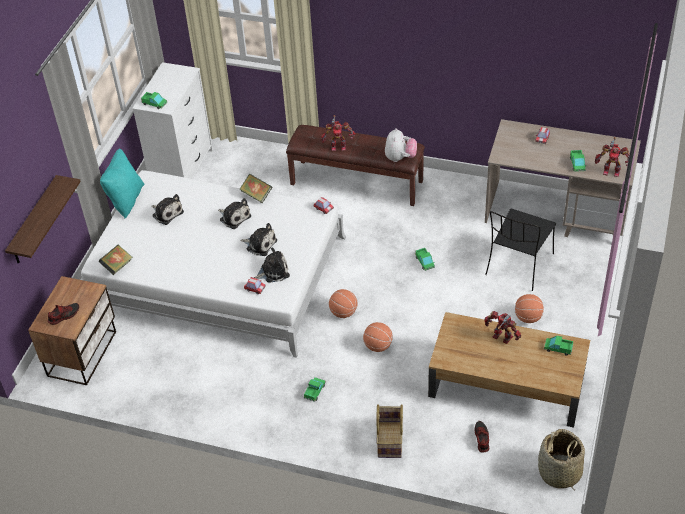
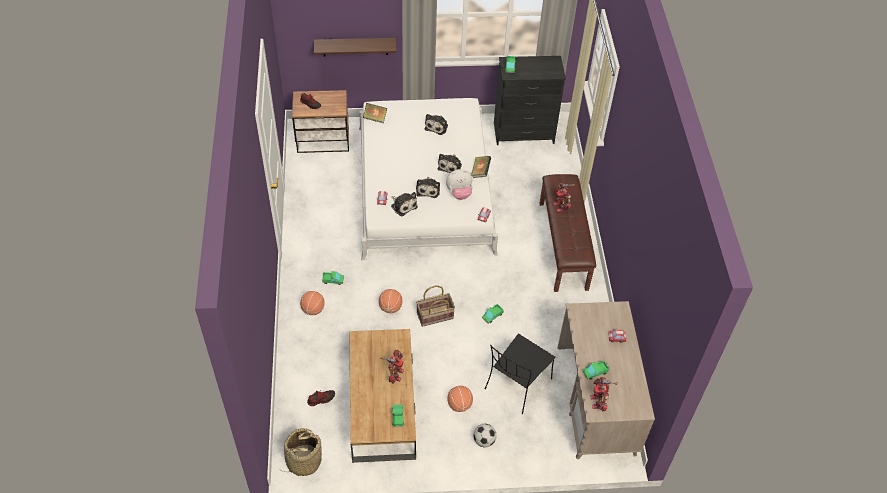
camera: 65 degrees right, 5 degrees up
turquoise pillow [100,148,145,219] -> none
white dresser [132,62,213,179] -> black dresser [494,56,566,145]
basketball [329,289,357,318] -> basketball moved to [300,291,325,315]
basket [376,404,403,458] -> basket moved to [416,285,455,327]
plush toy [385,128,417,162] -> plush toy moved to [446,169,473,200]
black chair [485,208,556,291] -> black chair turned 60 degrees counterclockwise [485,334,555,414]
none -> football [473,424,497,447]

